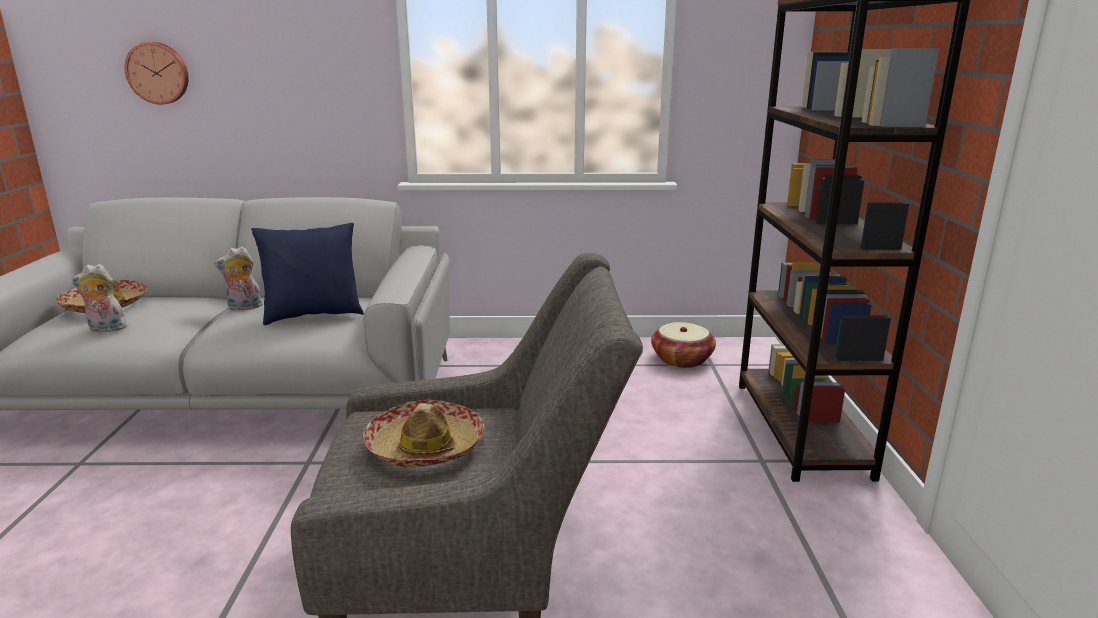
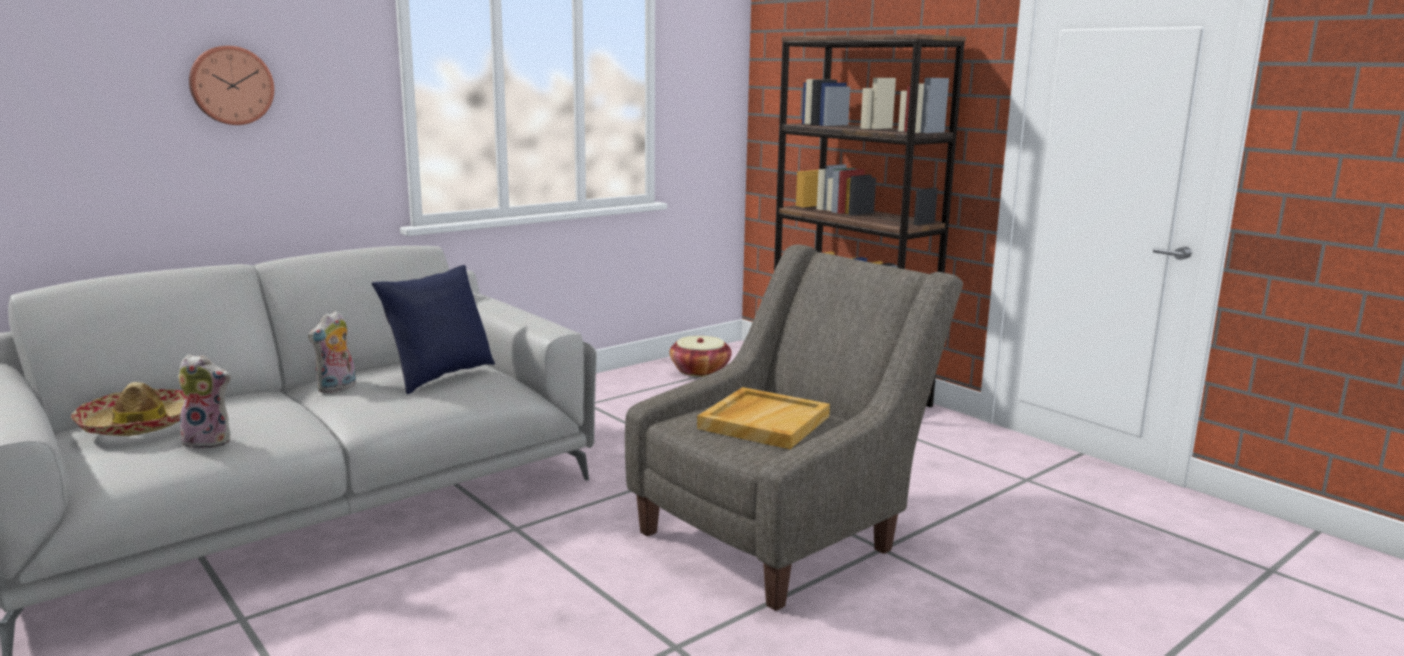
camera: 40 degrees left, 5 degrees down
plush toy [72,264,127,332] -> plush toy turned 135 degrees counterclockwise [178,354,231,449]
wall clock [124,42,189,104] -> wall clock moved to [189,46,274,125]
hat [363,400,485,467] -> beige tray [697,387,830,449]

